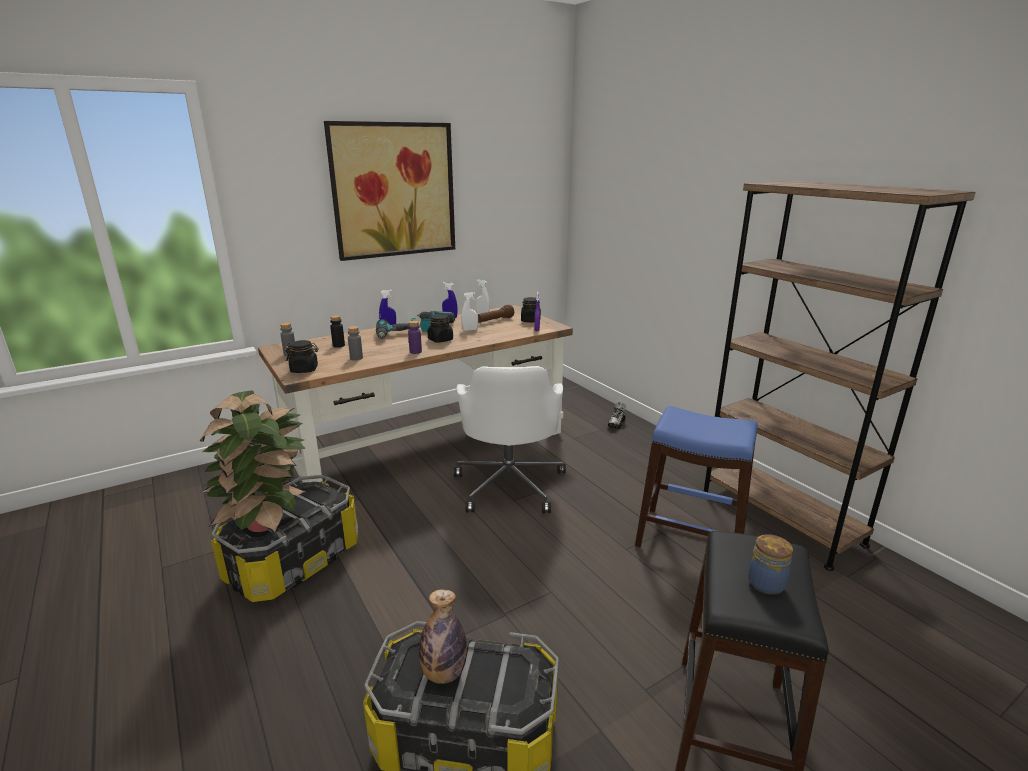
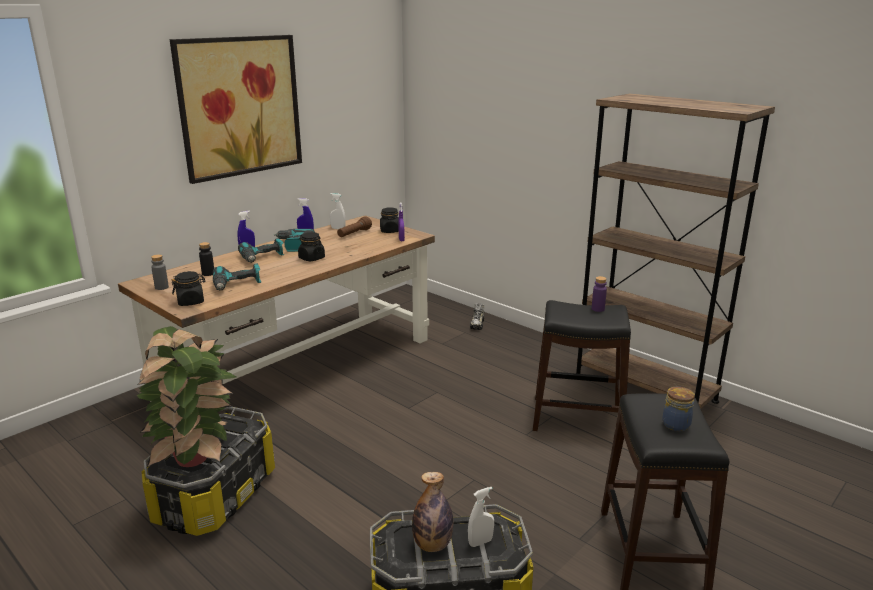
camera: 15 degrees left, 0 degrees up
grey bottle [348,326,363,360] -> power drill [213,263,262,291]
purple bottle [408,321,422,354] -> purple bottle moved to [592,276,607,312]
white office chair [454,366,566,513] -> none
white spray bottle [461,292,478,331] -> white spray bottle moved to [468,487,494,547]
blue stool [635,406,758,547] -> black stool [533,300,631,431]

